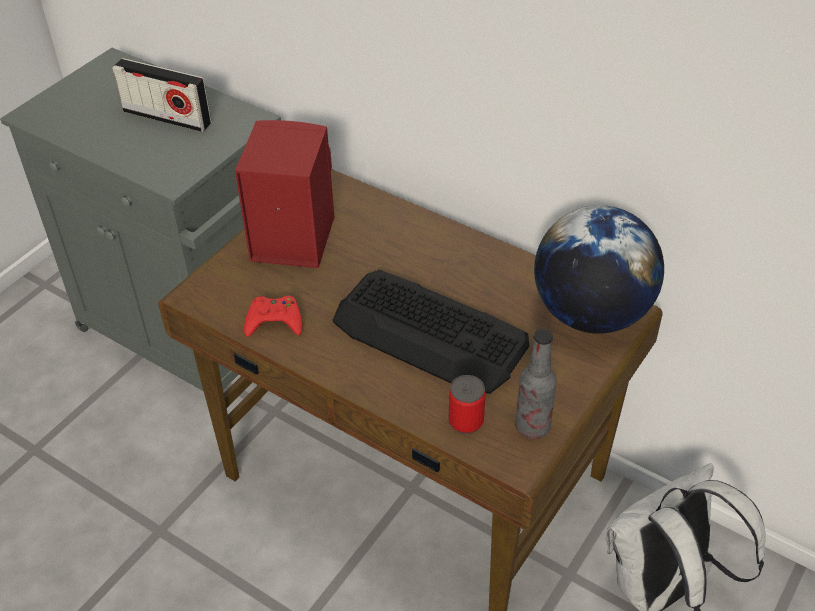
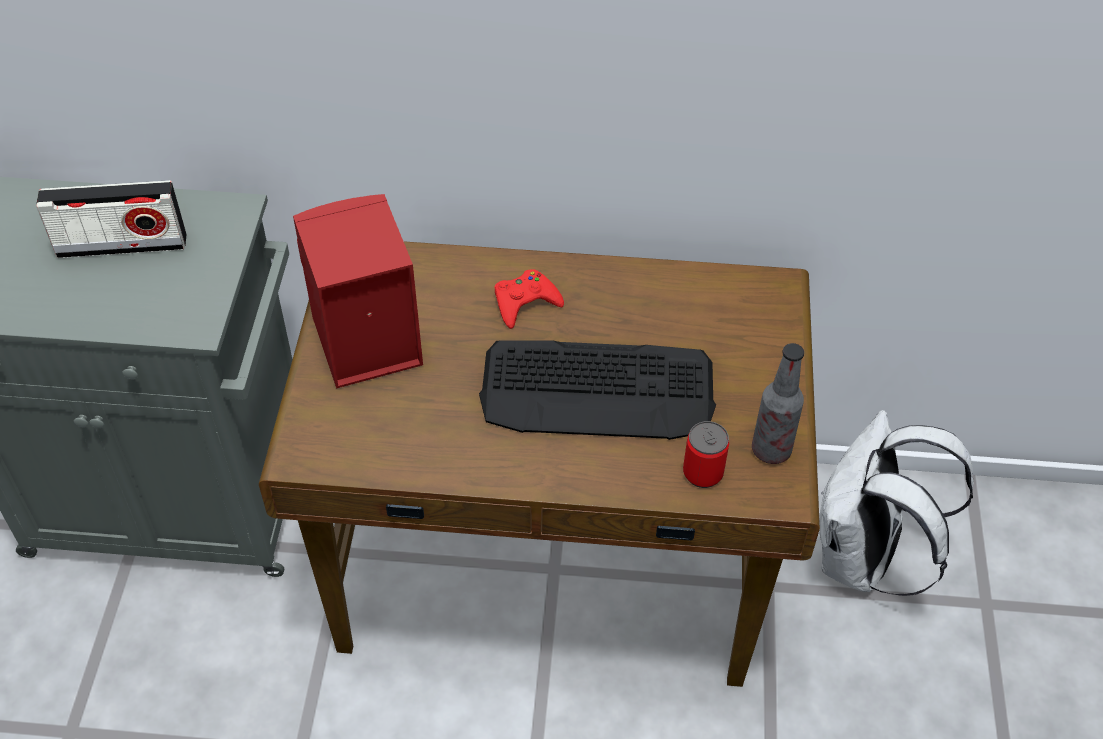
camera: 30 degrees left, 5 degrees up
red game controller [244,296,302,337] -> red game controller moved to [495,269,564,329]
globe [534,205,664,334] -> none

